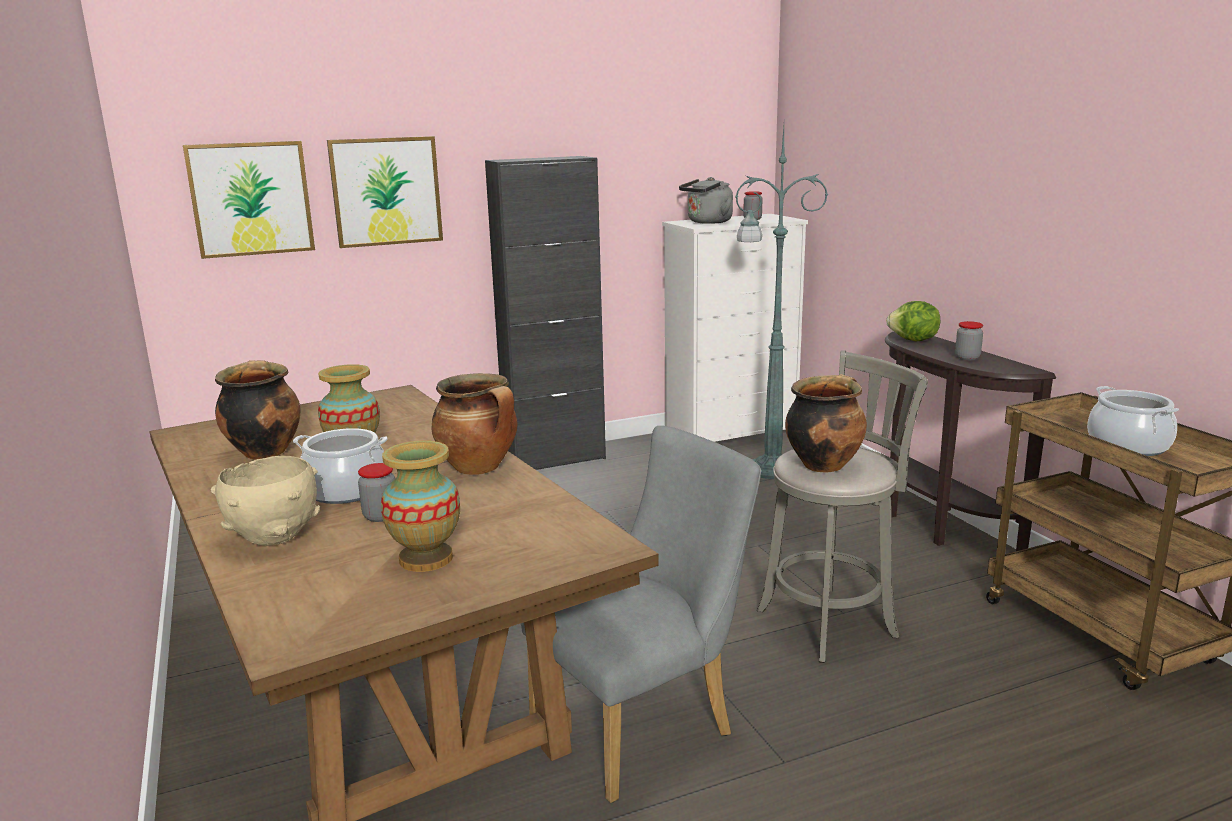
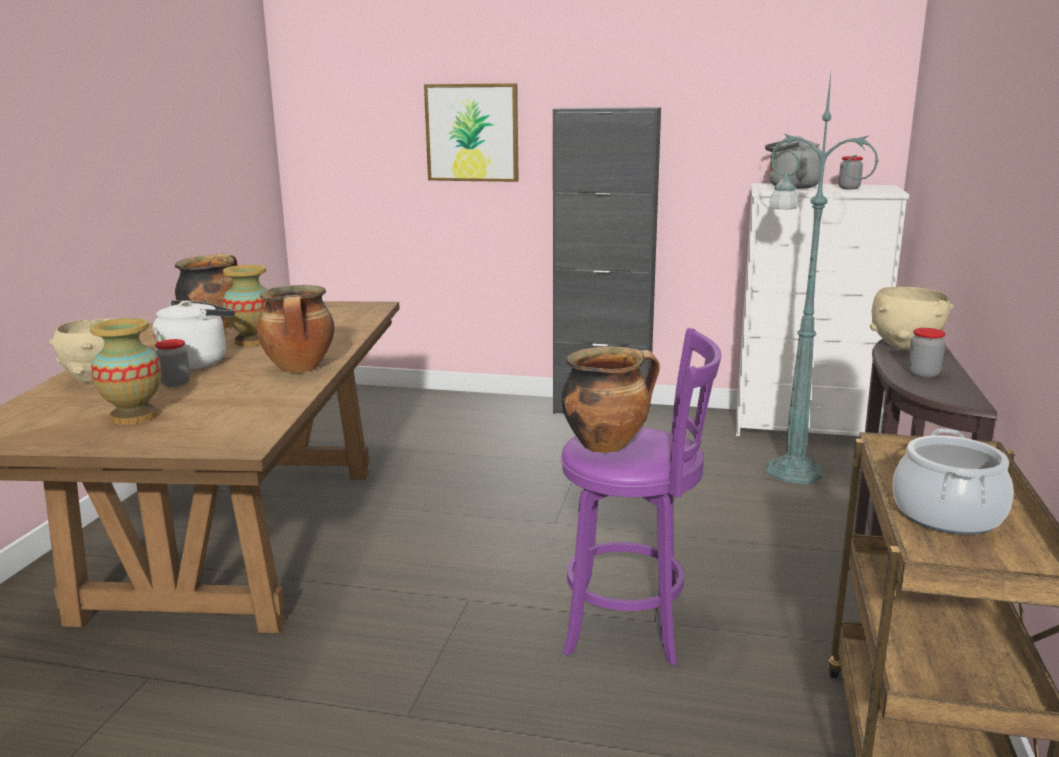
camera: 35 degrees right, 0 degrees up
picture [183,141,315,259] -> none
cooking pot [293,428,387,504] -> white kettle [153,300,235,369]
grey chair [521,426,761,803] -> none
grey stool [757,350,928,663] -> purple stool [561,328,721,666]
lettuce [886,301,940,342] -> beige bowl [870,287,953,350]

